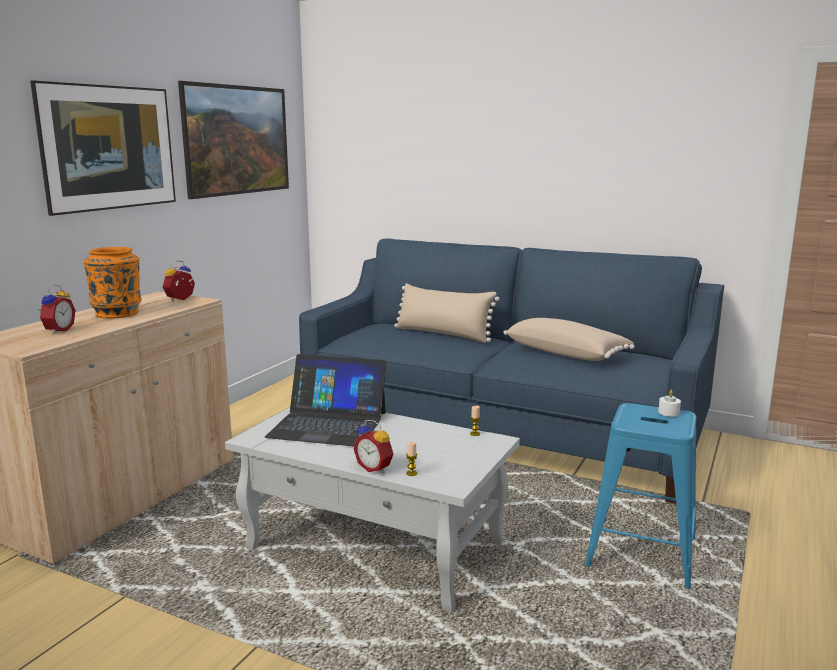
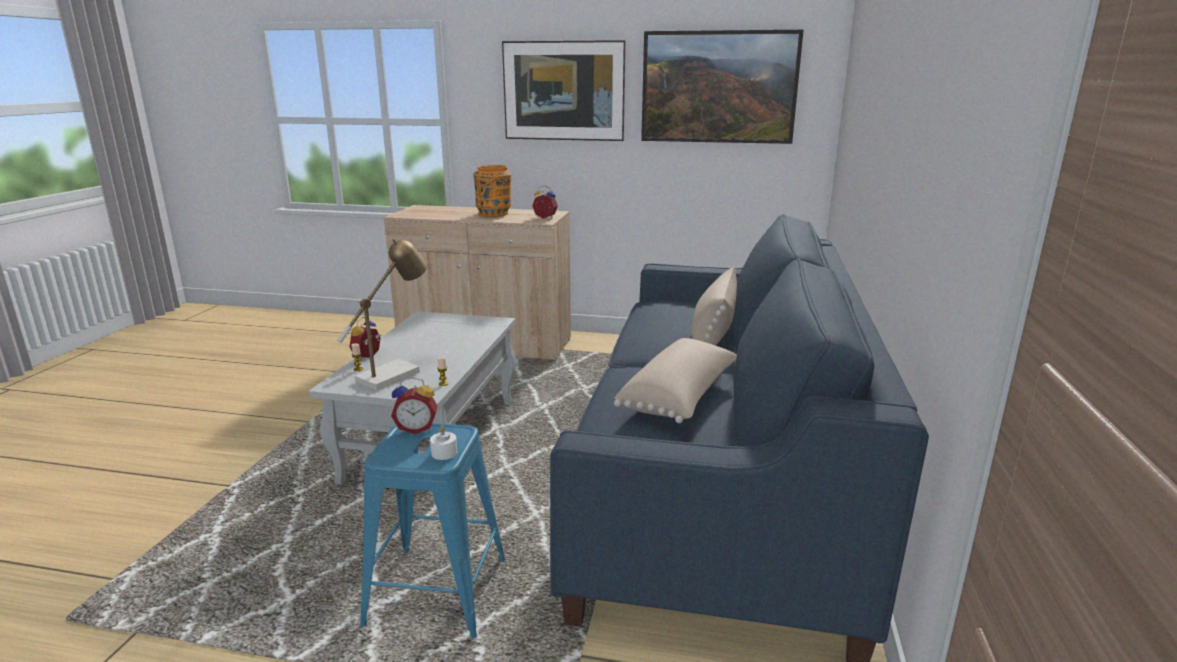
camera: 75 degrees right, 5 degrees up
alarm clock [40,285,76,334] -> alarm clock moved to [391,377,438,434]
laptop [265,354,386,446] -> none
none -> table lamp [337,239,427,391]

